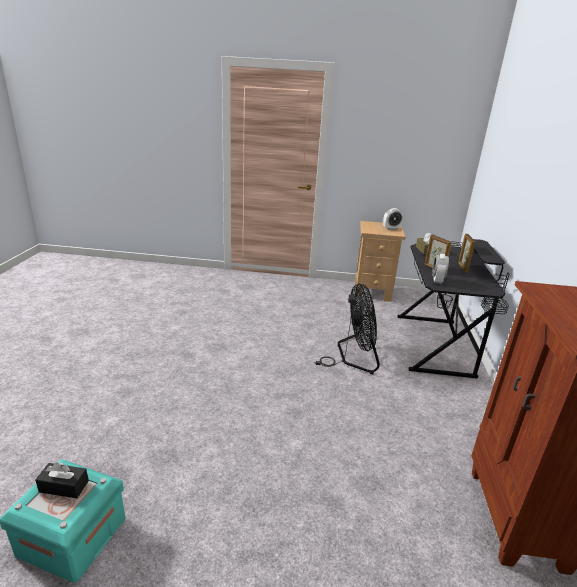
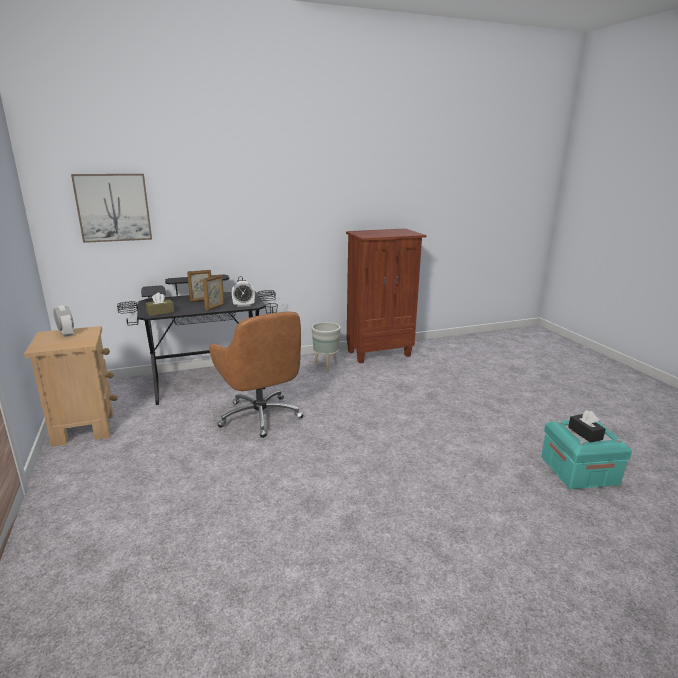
camera: 115 degrees left, 5 degrees down
black fan [314,283,380,375] -> brown office chair [209,311,303,438]
none -> picture [71,174,152,243]
none -> grey planter [311,322,341,373]

